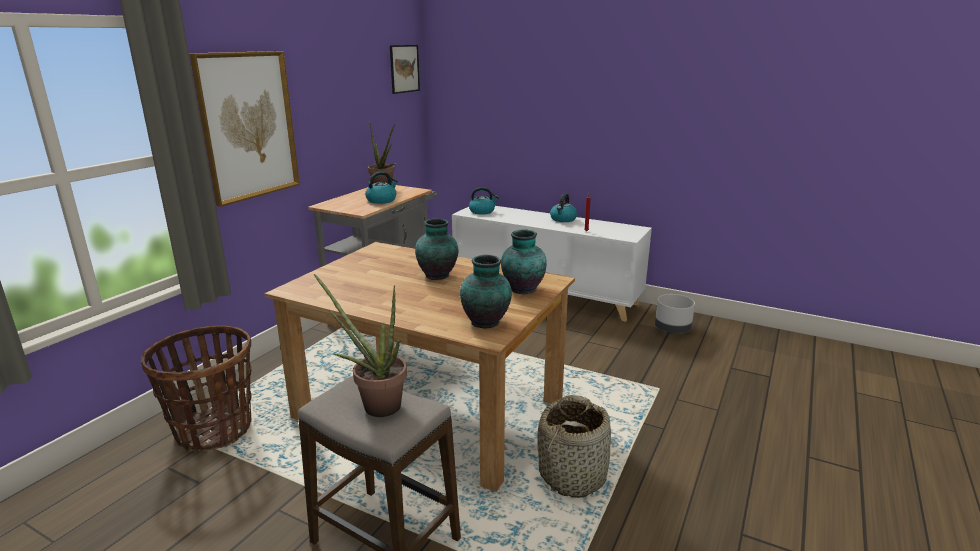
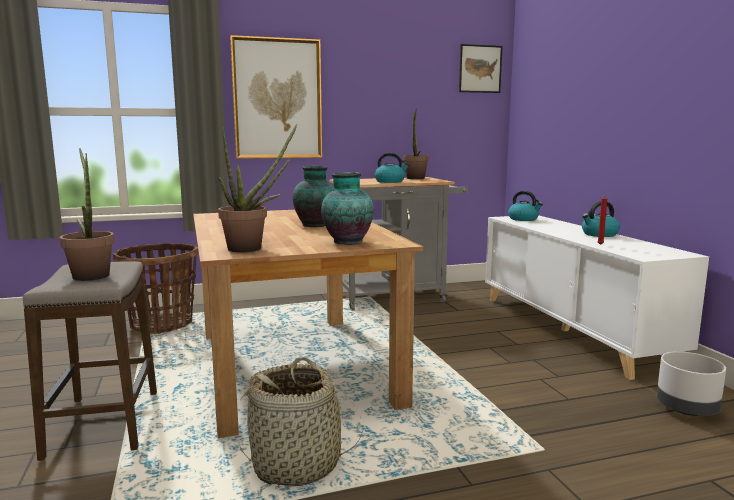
camera: 45 degrees right, 10 degrees down
vase [460,255,512,328] -> potted plant [218,124,297,252]

